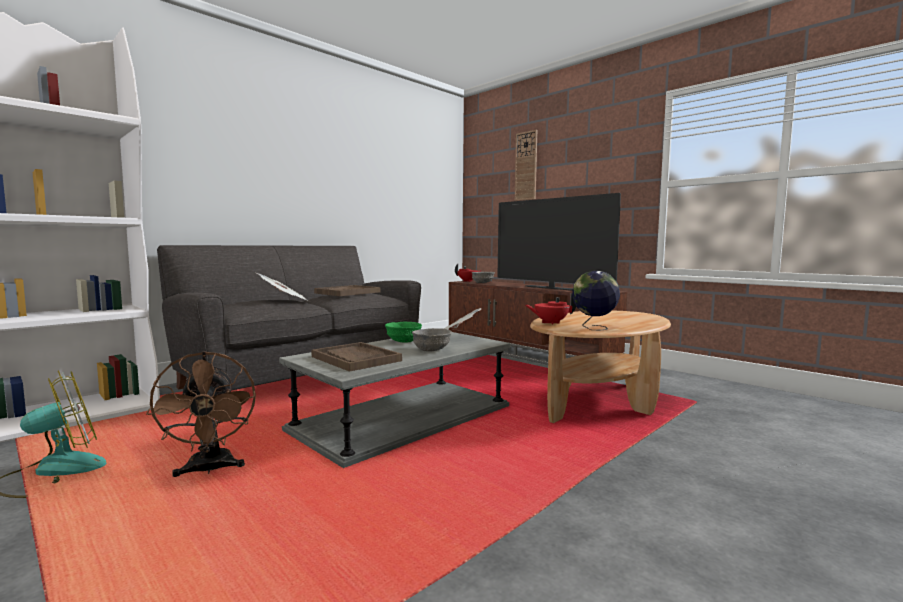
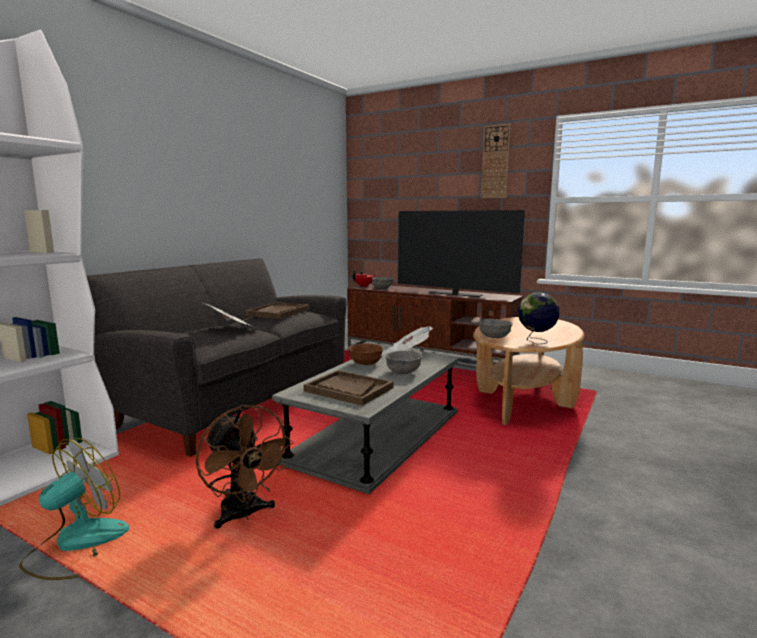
camera: 15 degrees left, 5 degrees up
green bowl [385,321,422,343] -> brown bowl [348,343,383,365]
wall clock [515,130,537,201] -> wall clock moved to [481,124,511,198]
red teapot [525,294,576,325] -> grey bowl [479,319,513,338]

